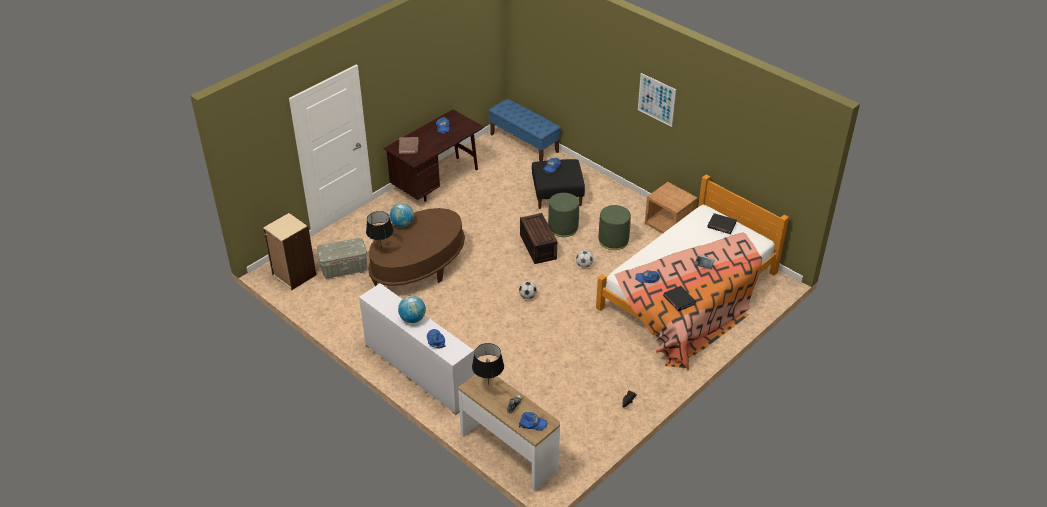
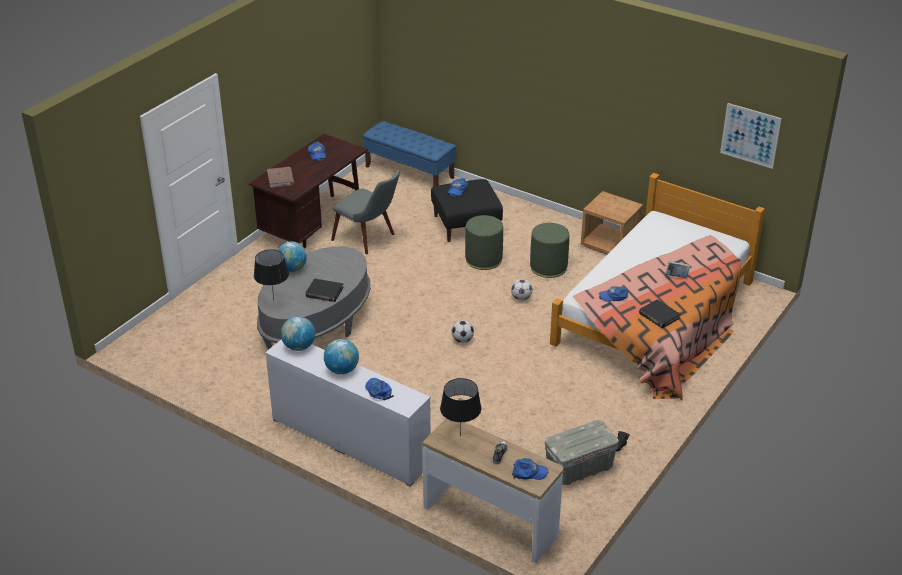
camera: 10 degrees left, 5 degrees down
beige bookcase [263,212,316,290] -> none
grey storage box [317,238,367,279] -> grey storage box moved to [545,420,619,485]
brown coffee table [368,208,465,286] -> grey coffee table [257,246,371,350]
brown storage box [520,213,557,264] -> none
picture [638,73,676,127] -> picture moved to [720,103,782,169]
black book [708,213,737,234] -> black book moved to [306,279,344,302]
none -> globe [281,316,315,351]
none -> grey chair [331,170,400,255]

